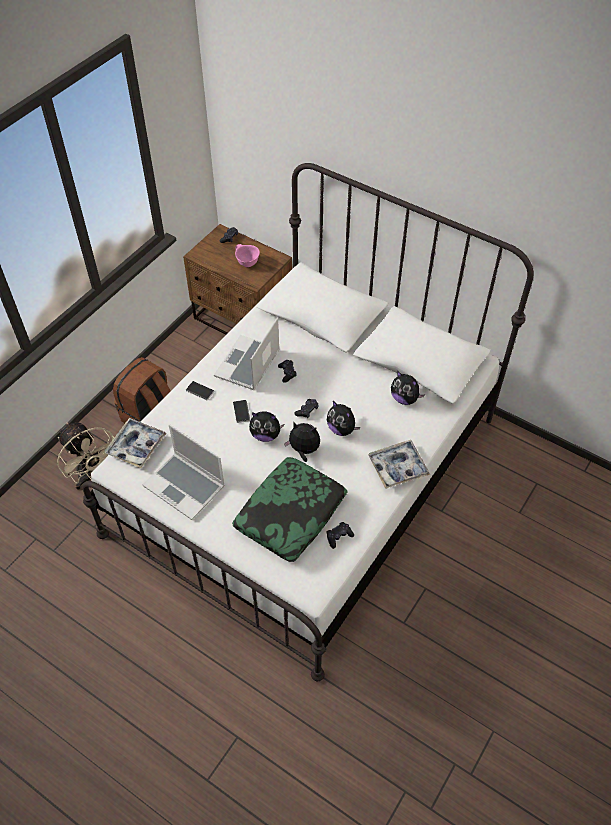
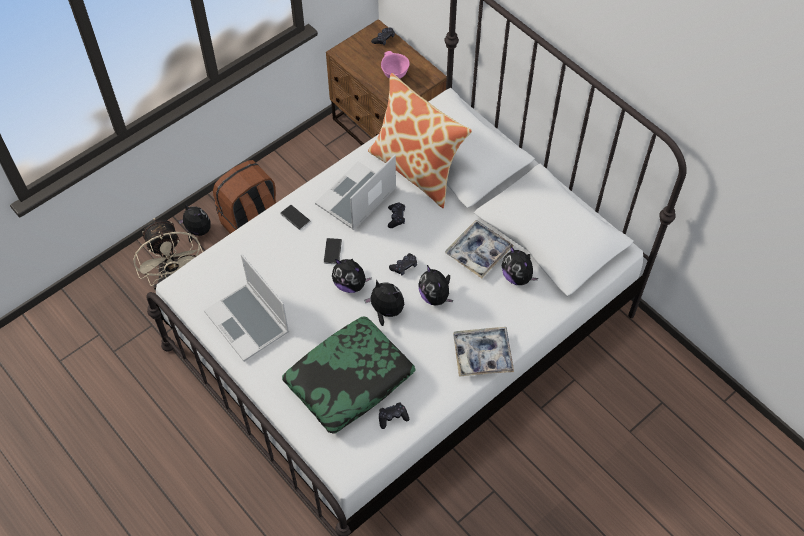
camera: 15 degrees right, 5 degrees up
tray [104,418,167,468] -> tray moved to [445,220,514,278]
none -> plush toy [178,203,211,242]
none -> pillow [368,73,472,208]

